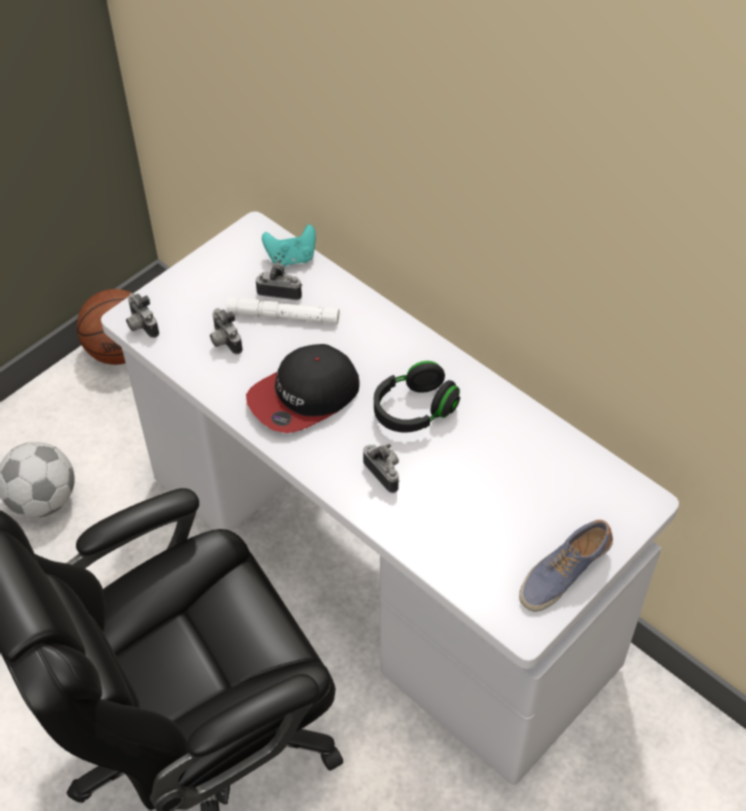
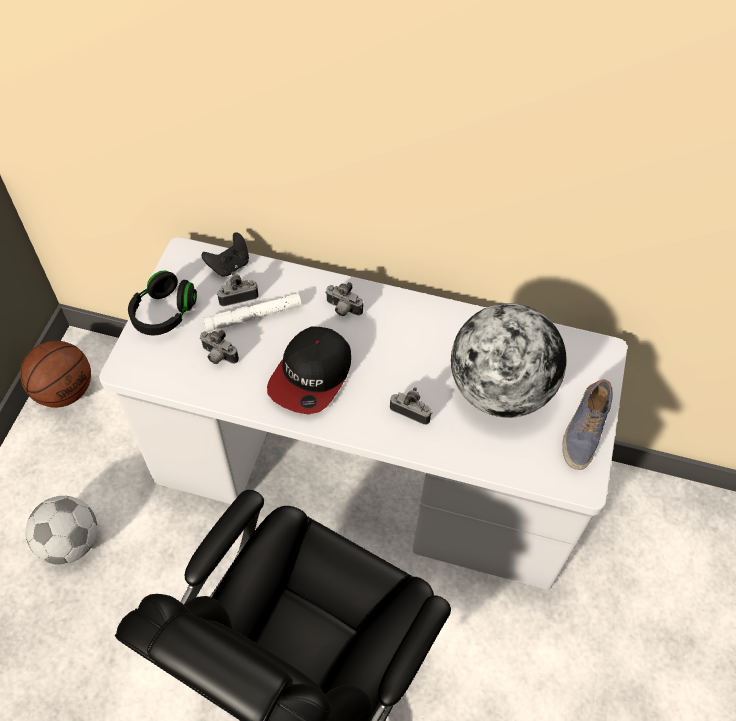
camera: 30 degrees left, 5 degrees up
camera [126,293,159,338] -> camera moved to [325,282,363,316]
turquoise game controller [262,224,316,267] -> black game controller [201,233,249,277]
black headphones [374,361,460,432] -> black headphones moved to [128,271,197,335]
none -> globe [451,303,567,418]

